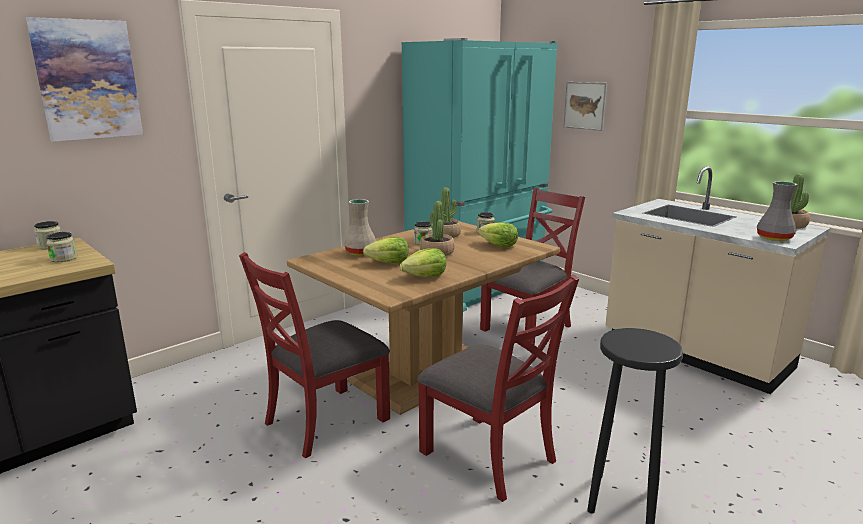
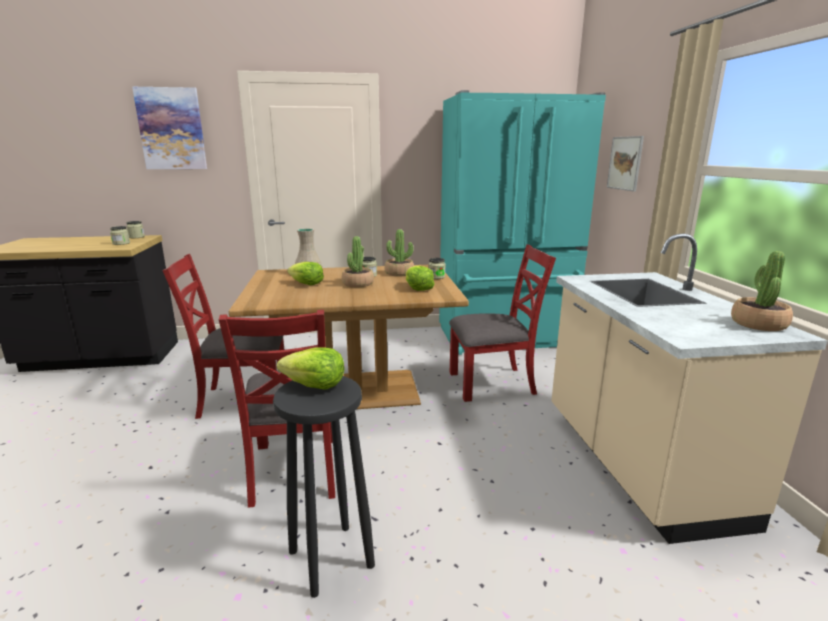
camera: 35 degrees right, 0 degrees up
lettuce [400,248,447,277] -> lettuce moved to [277,348,345,390]
grey vase [757,181,797,241] -> none

